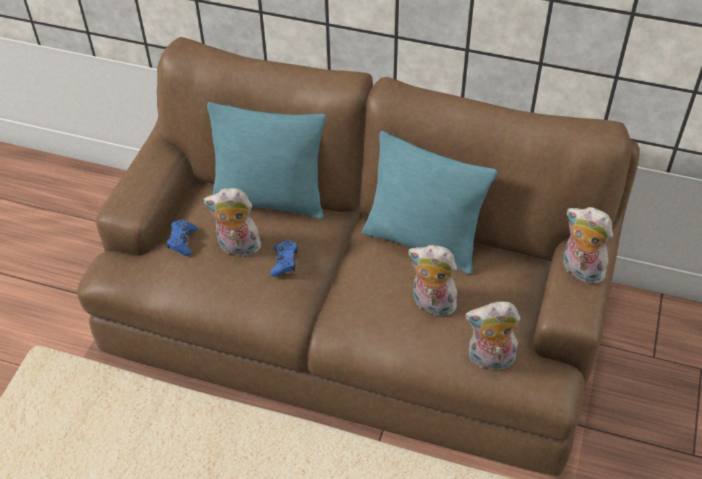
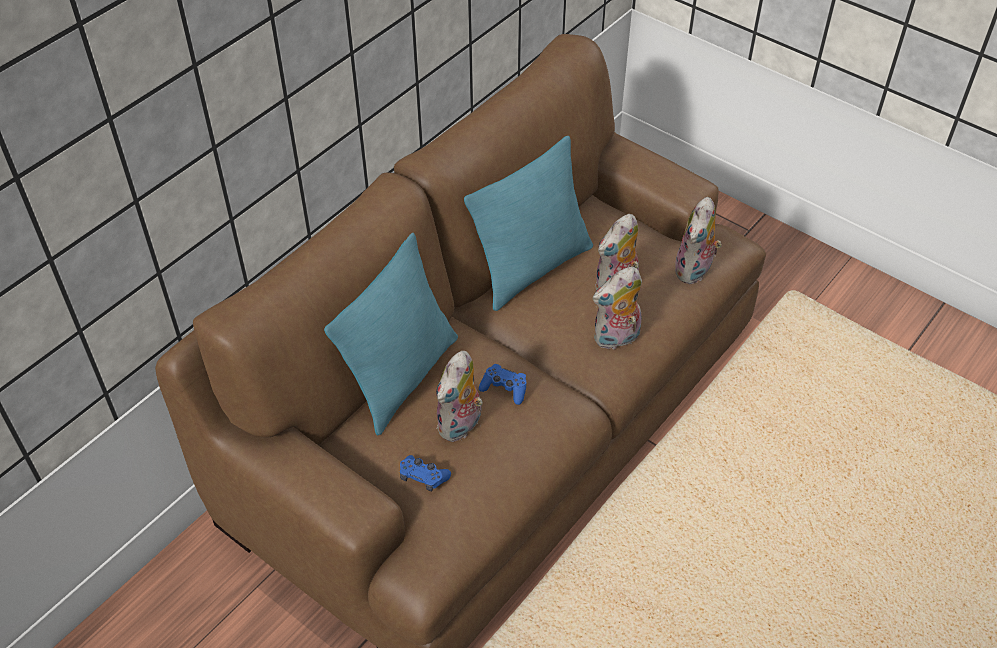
camera: 70 degrees left, 0 degrees up
plush toy [563,207,613,284] -> plush toy moved to [593,267,642,350]

